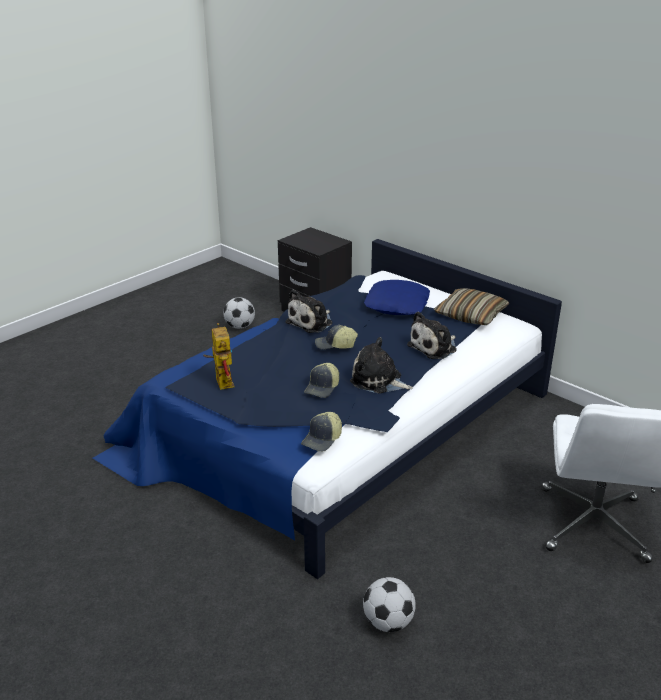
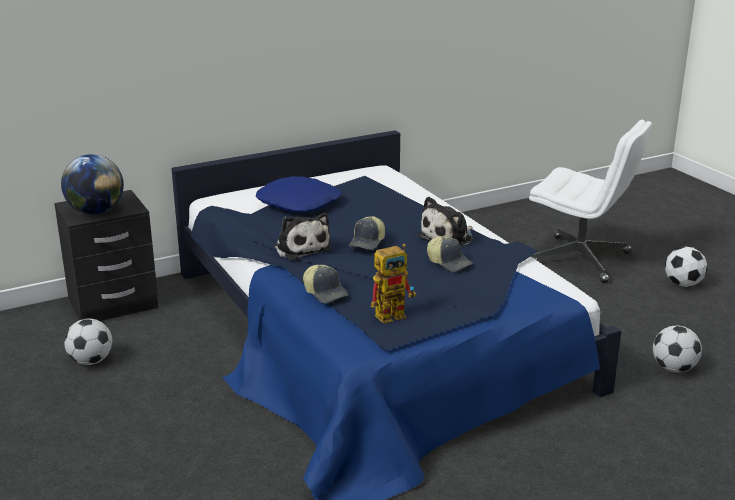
camera: 70 degrees left, 5 degrees down
toy robot [203,323,234,390] -> toy robot turned 150 degrees clockwise [371,244,416,324]
cap [301,412,342,452] -> cap moved to [303,265,348,303]
plush toy [407,311,457,359] -> none
pillow [434,288,509,325] -> none
none -> globe [61,154,124,215]
none -> football [665,246,707,287]

